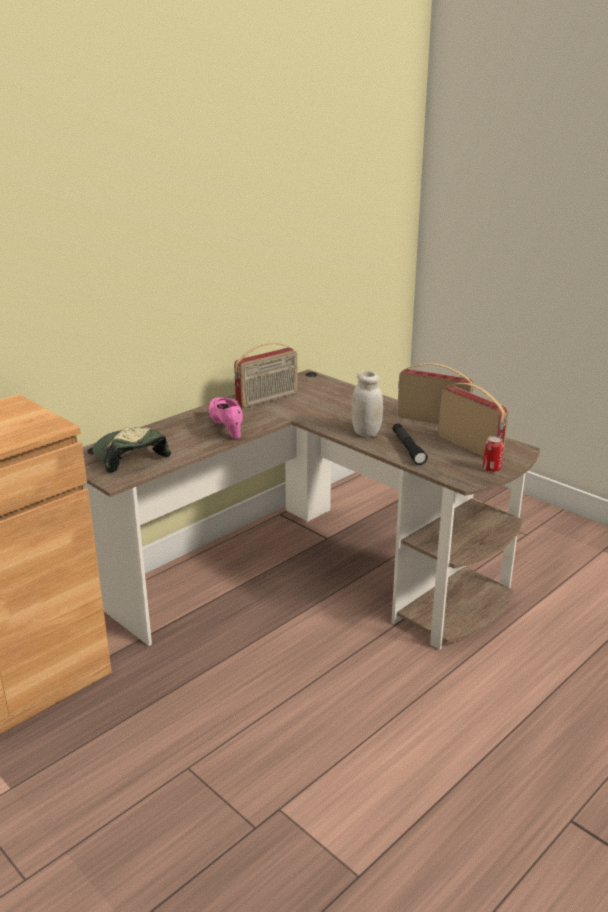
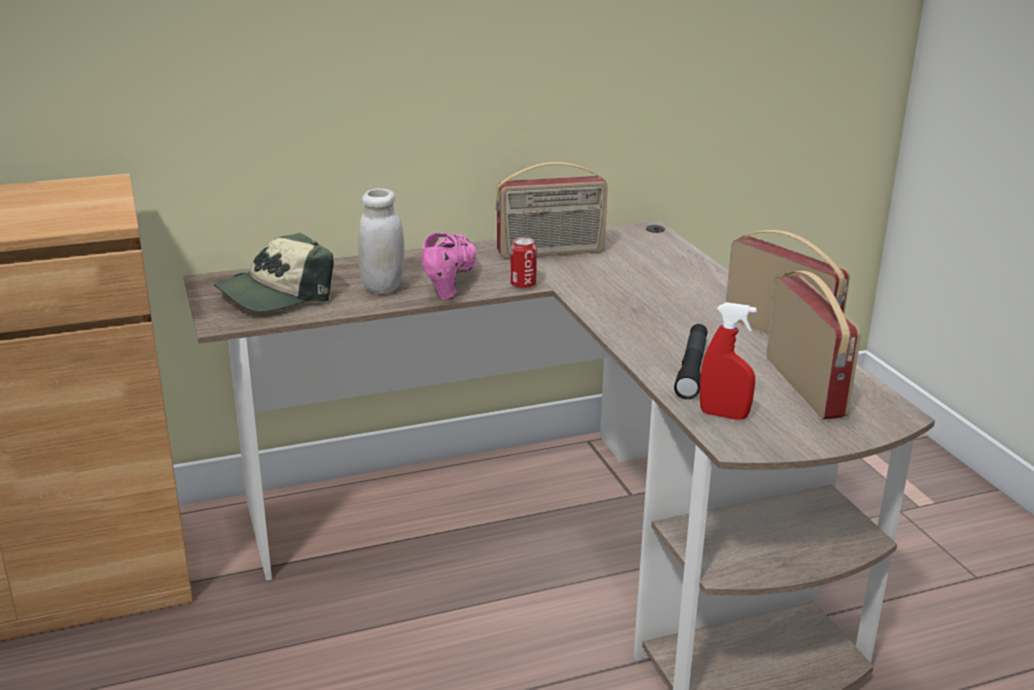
camera: 25 degrees right, 0 degrees up
cap [93,427,171,473] -> cap turned 120 degrees counterclockwise [214,233,334,312]
white jar [352,371,383,437] -> white jar moved to [358,188,404,294]
can [483,436,504,472] -> can moved to [510,237,537,289]
none -> red spray bottle [699,302,757,420]

